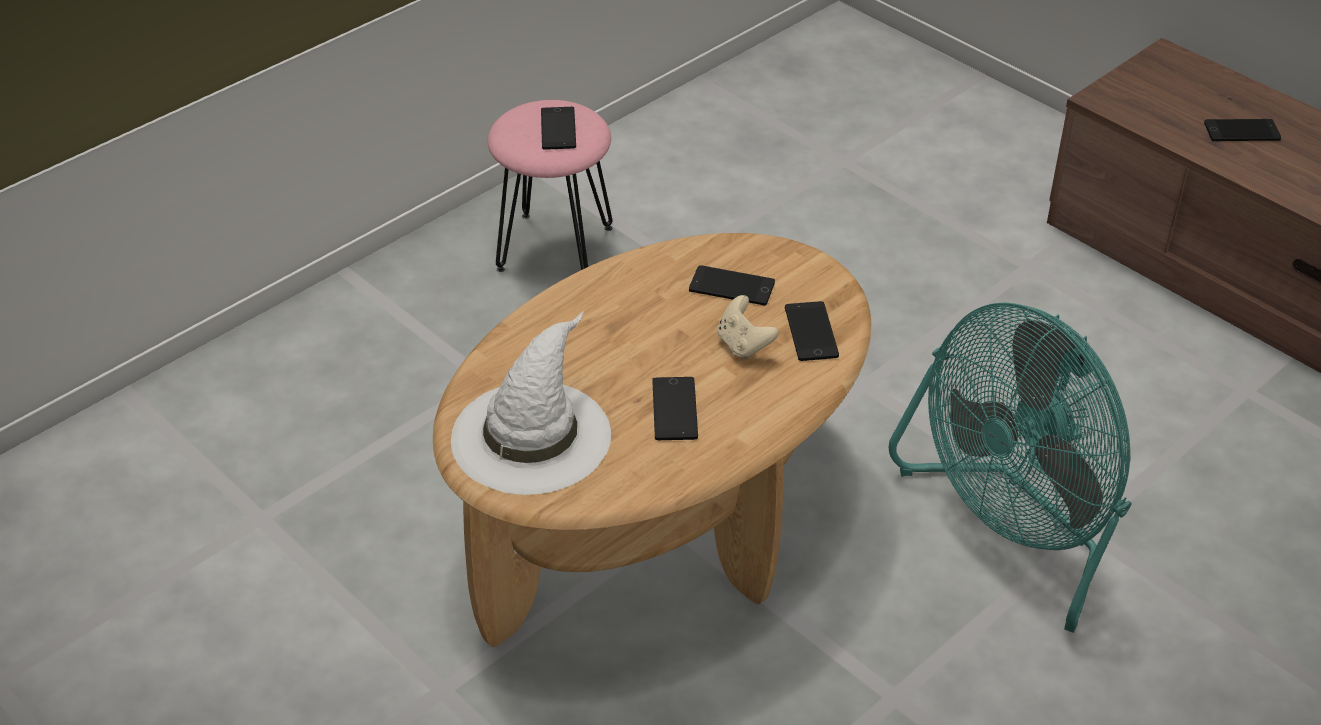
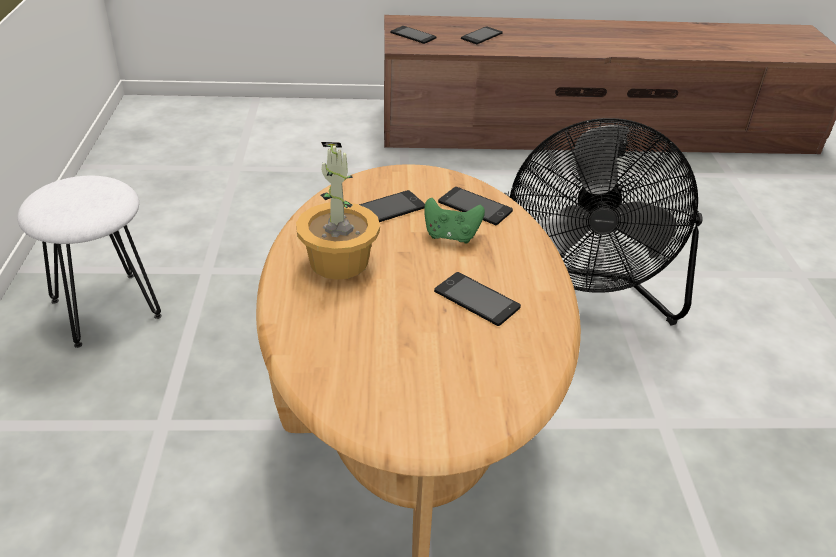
camera: 50 degrees left, 5 degrees down
white hat [451,310,611,495] -> none
pink stool [488,100,613,272] -> white stool [17,176,162,348]
phone [541,107,576,150] -> phone moved to [390,26,437,44]
beige game controller [717,295,779,360] -> green game controller [424,198,485,244]
turquoise fan [889,303,1132,633] -> black fan [504,118,703,326]
none -> potted plant [296,142,380,280]

